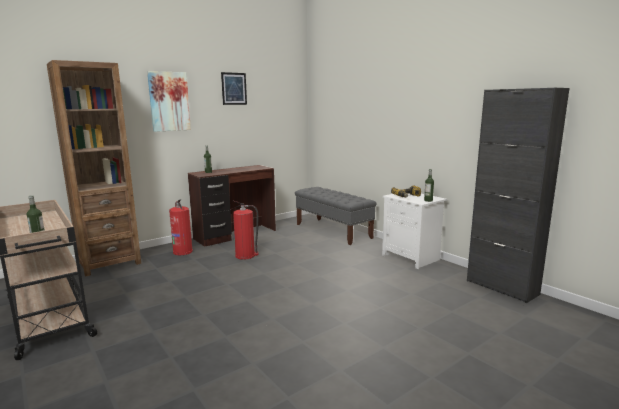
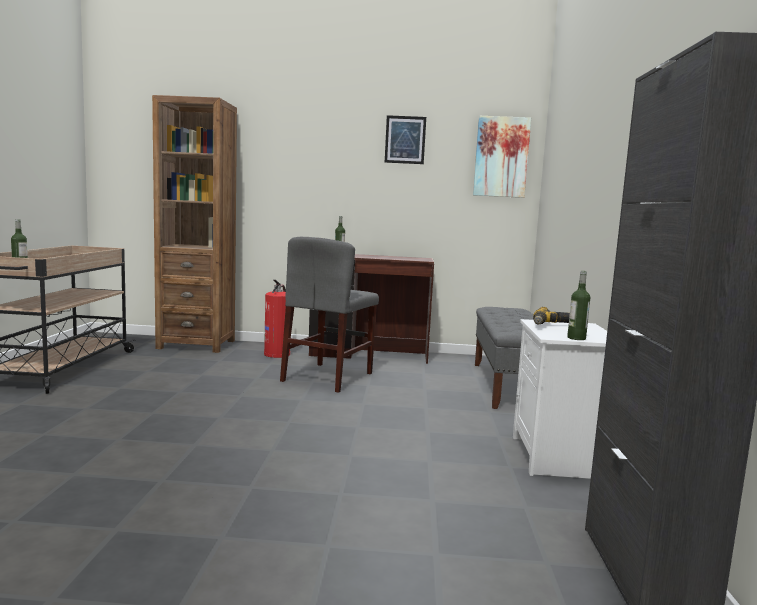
camera: 40 degrees right, 5 degrees down
picture [147,71,191,132] -> picture moved to [473,116,531,198]
fire extinguisher [231,201,259,260] -> grey chair [280,237,379,393]

